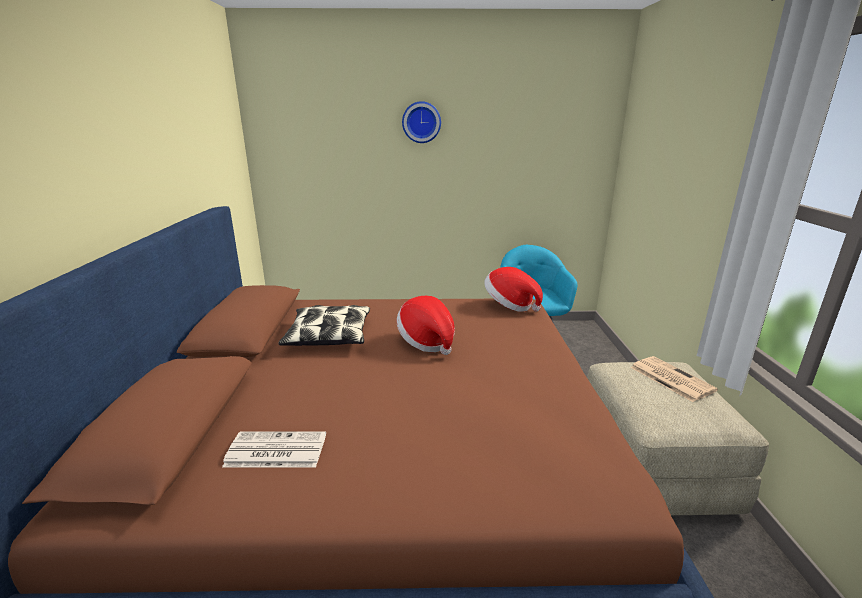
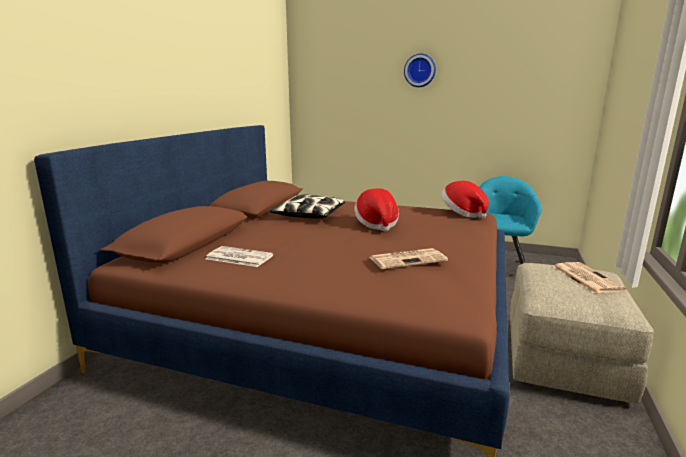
camera: 20 degrees right, 5 degrees down
none -> newspaper [369,248,448,269]

